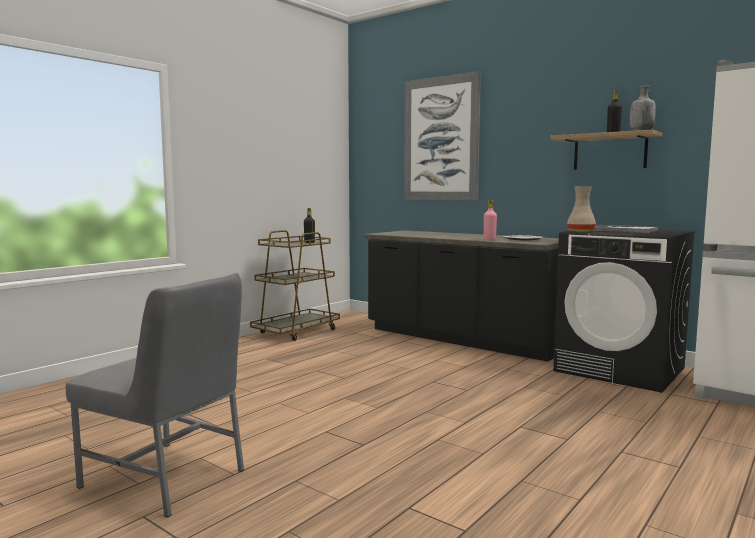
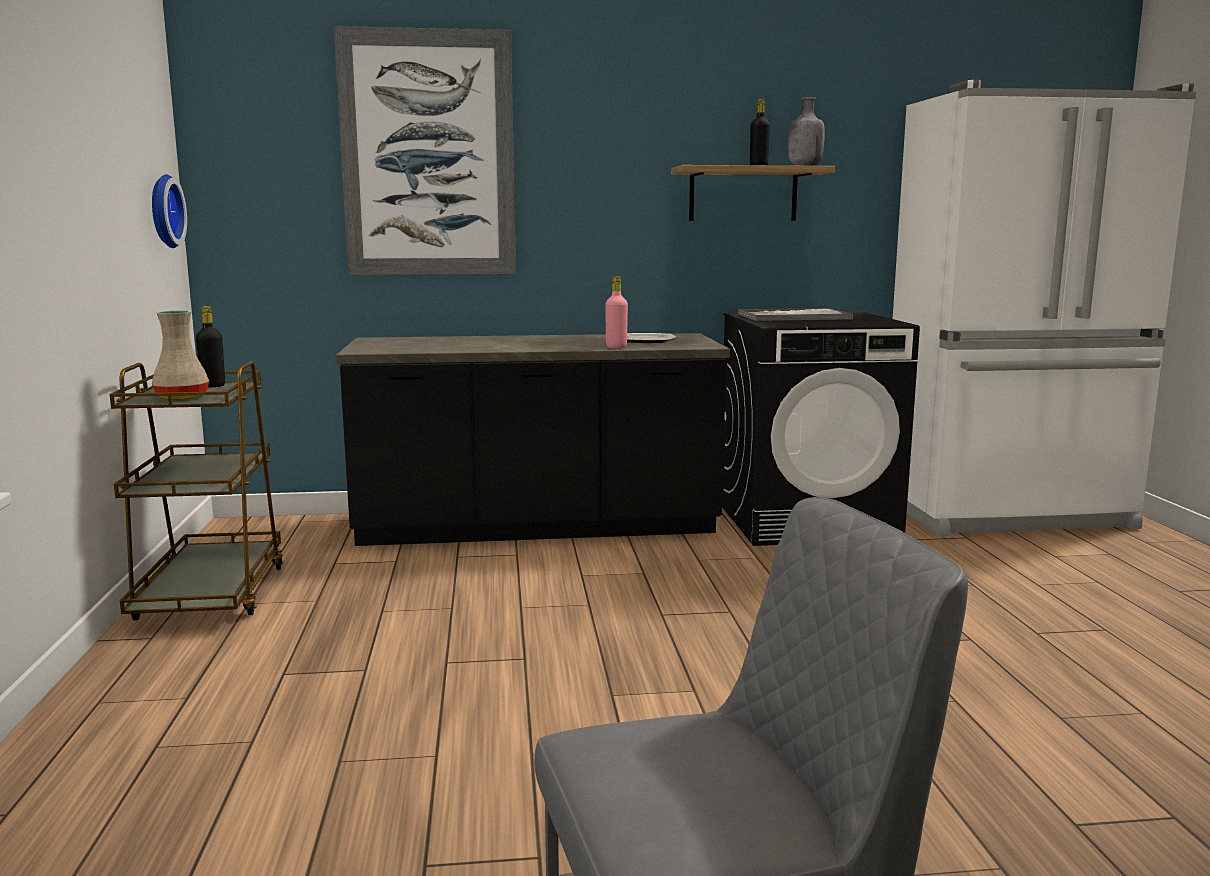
camera: 45 degrees left, 5 degrees up
beige vase [567,186,596,232] -> beige vase moved to [152,311,209,400]
none -> wall clock [152,174,187,248]

